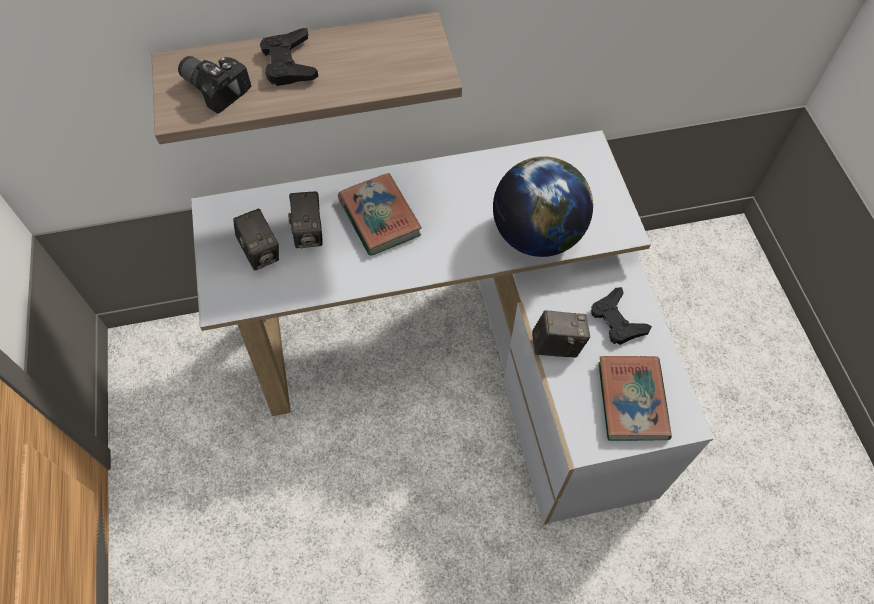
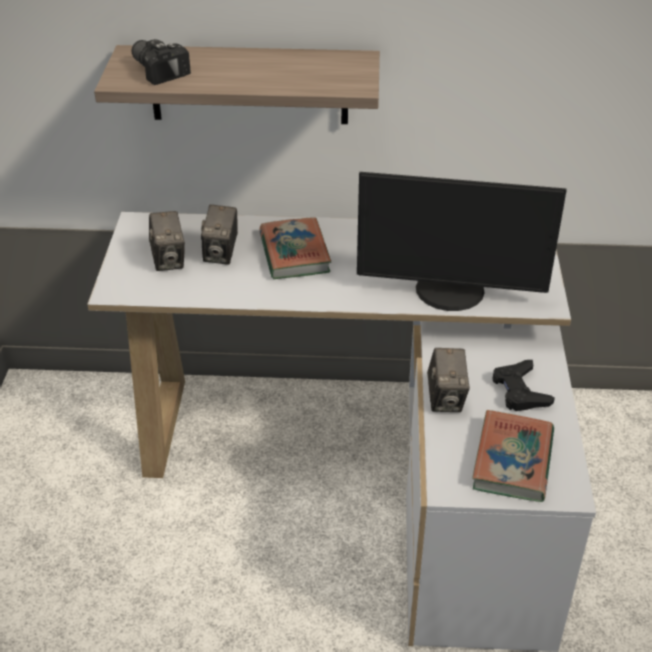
camera: 15 degrees right, 20 degrees down
black game controller [260,28,318,86] -> none
globe [493,156,593,257] -> monitor [357,172,567,311]
camera [532,310,590,358] -> camera turned 75 degrees clockwise [427,348,470,412]

